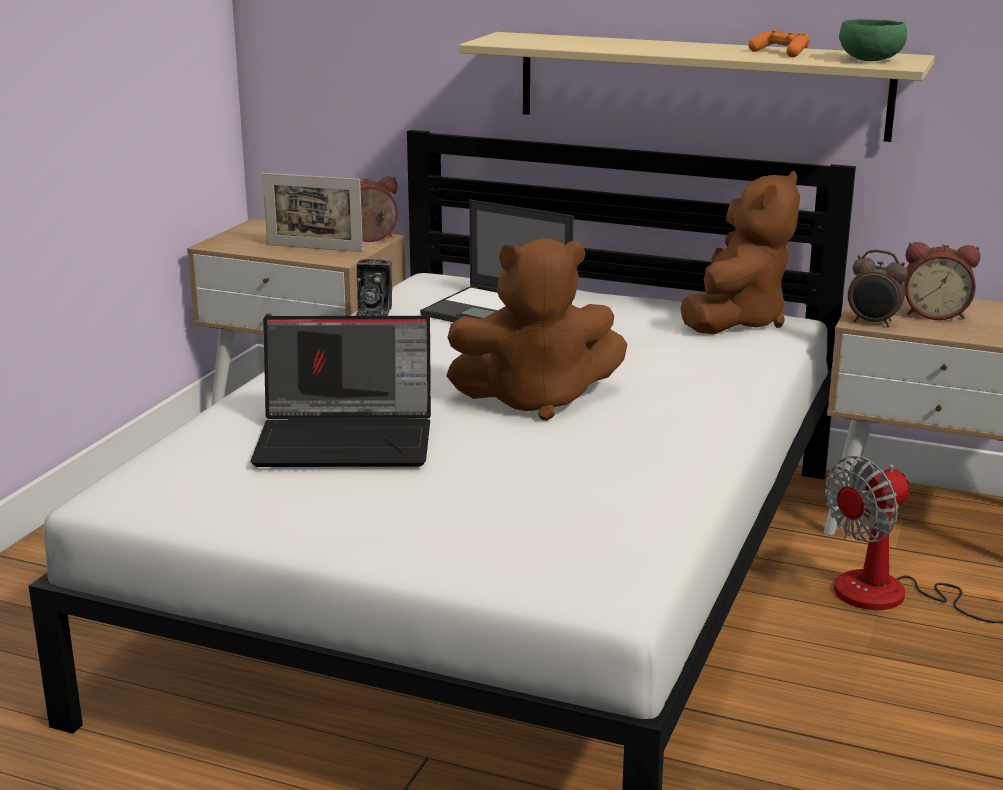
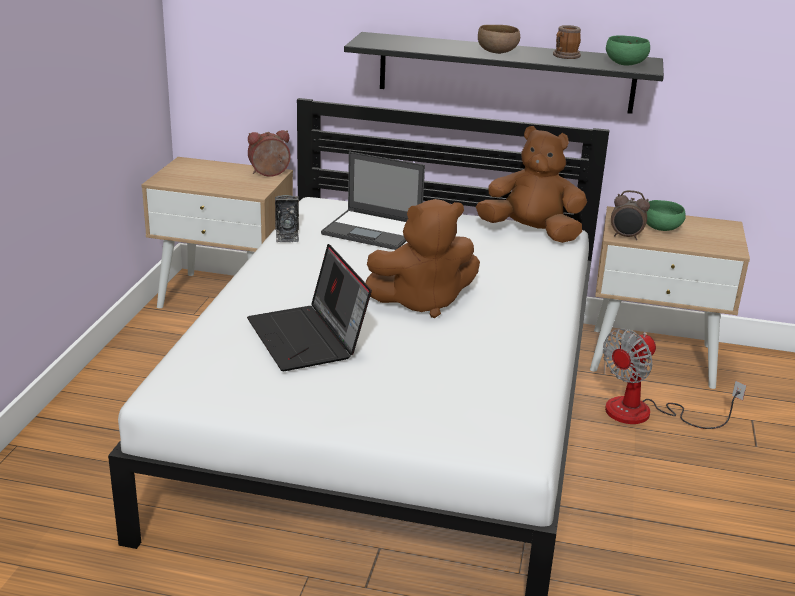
camera: 10 degrees left, 5 degrees up
laptop [250,316,431,467] -> laptop turned 75 degrees clockwise [247,244,372,371]
picture frame [262,173,363,252] -> none
beige shelf [459,32,935,142] -> black shelf [344,32,664,114]
brown plush toy [681,171,800,334] -> brown plush toy turned 90 degrees counterclockwise [476,126,587,243]
orange game controller [748,30,810,57] -> mug [553,25,581,59]
alarm clock [904,242,980,320] -> green bowl [646,200,686,231]
none -> brown bowl [478,25,520,54]

